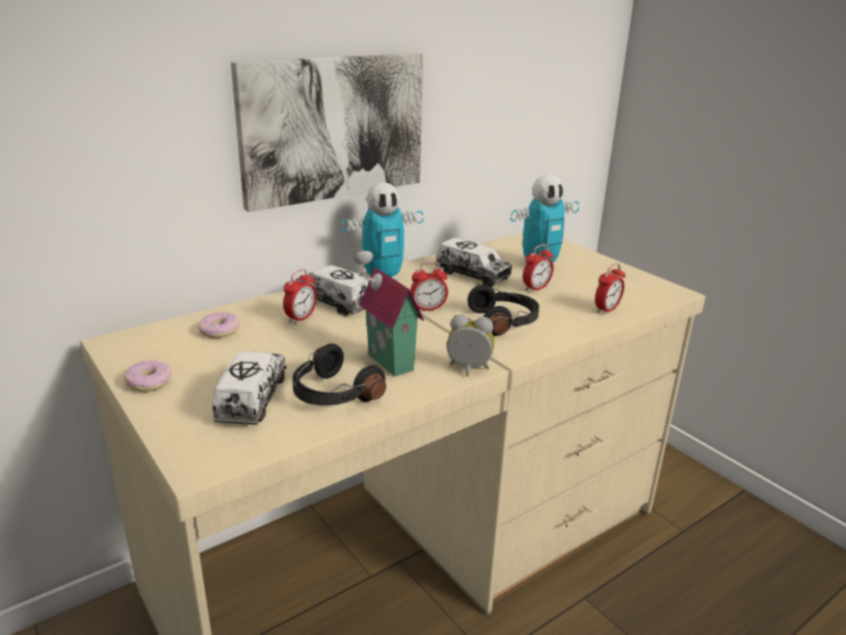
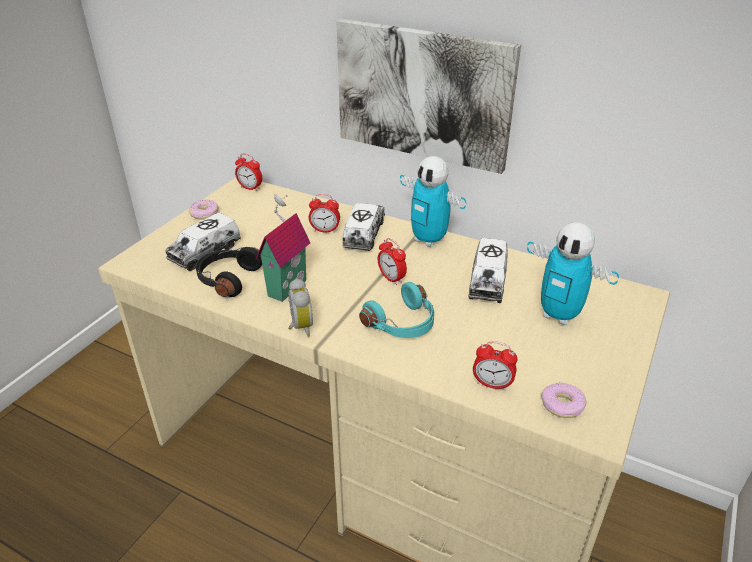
camera: 65 degrees right, 10 degrees up
donut [198,312,239,338] -> donut moved to [541,382,586,418]
toy truck [212,351,287,425] -> toy truck turned 150 degrees clockwise [165,213,241,271]
black headphones [468,285,539,336] -> turquoise headphones [359,282,434,338]
alarm clock [523,244,554,292] -> alarm clock moved to [235,153,262,191]

